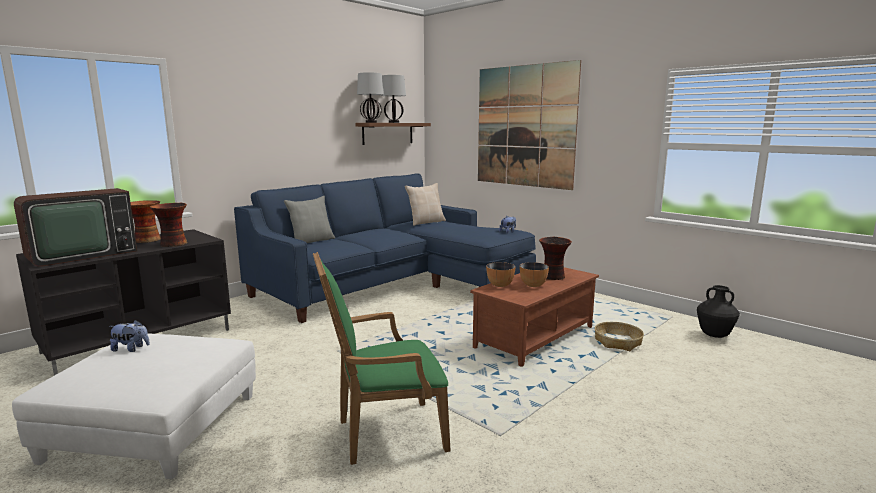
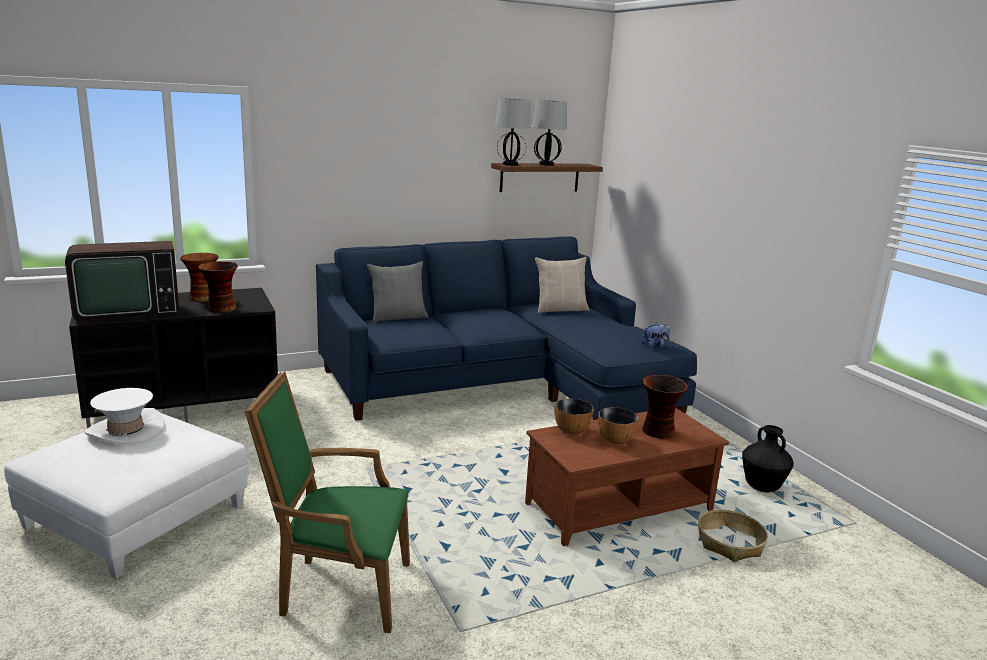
camera: 20 degrees right, 5 degrees up
plush toy [109,320,150,352] -> white hat [85,388,164,445]
picture [478,60,581,190] -> none
black vase [697,285,740,338] -> black vase moved to [742,425,794,492]

